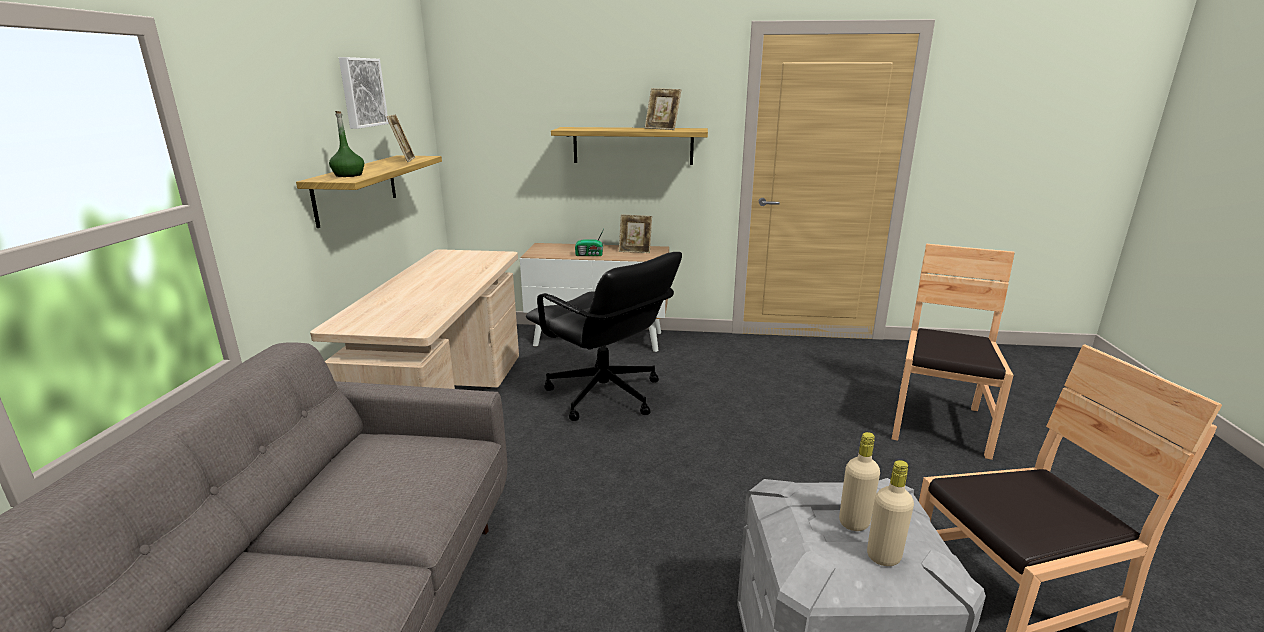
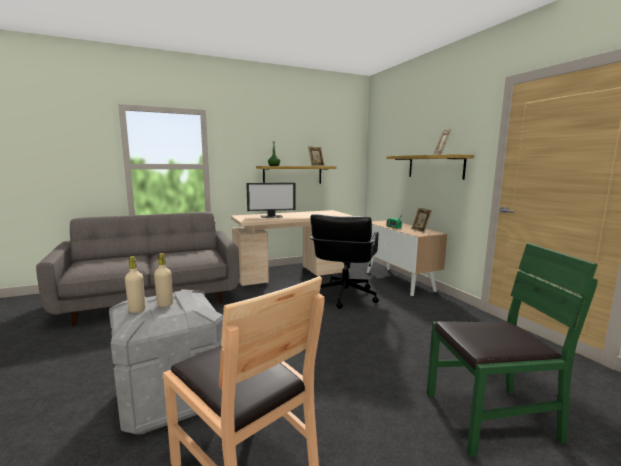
camera: 60 degrees right, 10 degrees down
picture [339,57,389,129] -> none
brown chair [892,244,1015,460] -> green chair [427,243,598,457]
none -> monitor [246,183,295,218]

